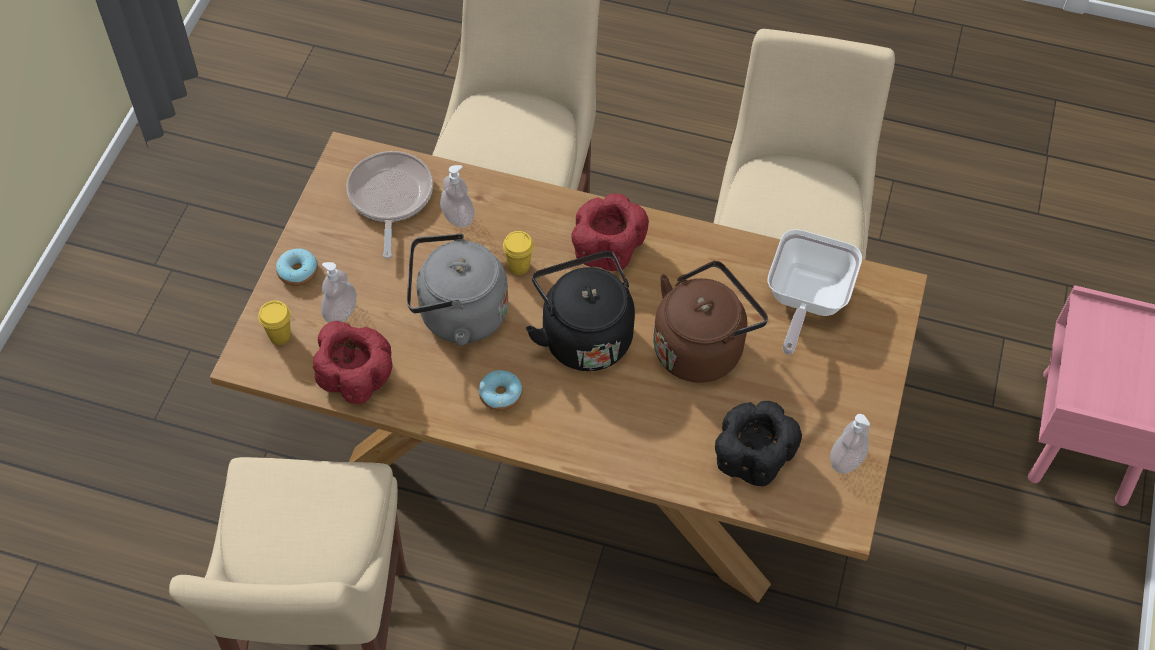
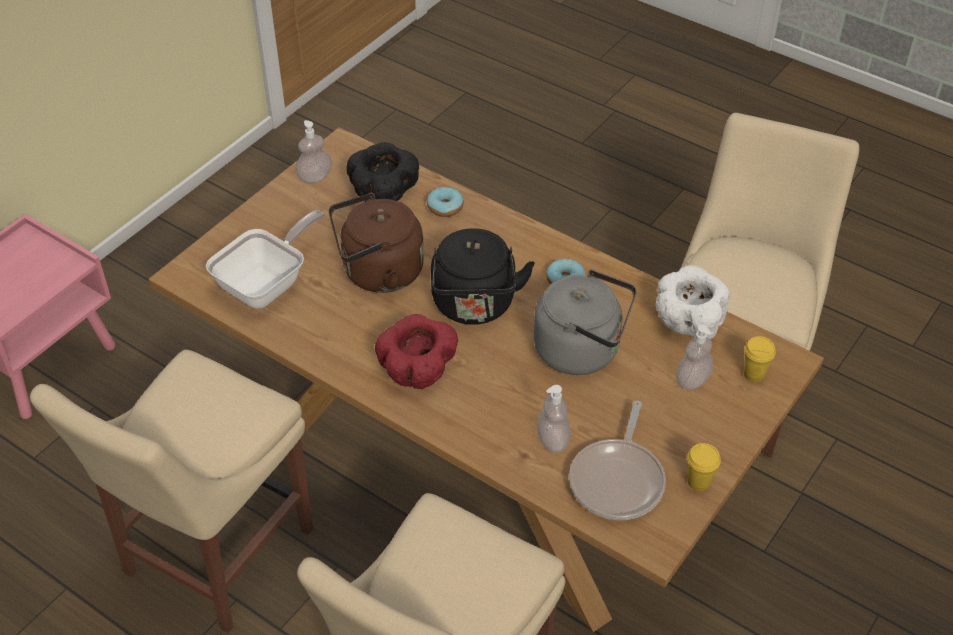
camera: 160 degrees left, 10 degrees down
donut [276,248,318,286] -> donut moved to [427,187,464,217]
red bowl [313,321,392,404] -> white bowl [655,265,730,339]
yellow cup [503,231,534,275] -> yellow cup moved to [687,443,721,491]

